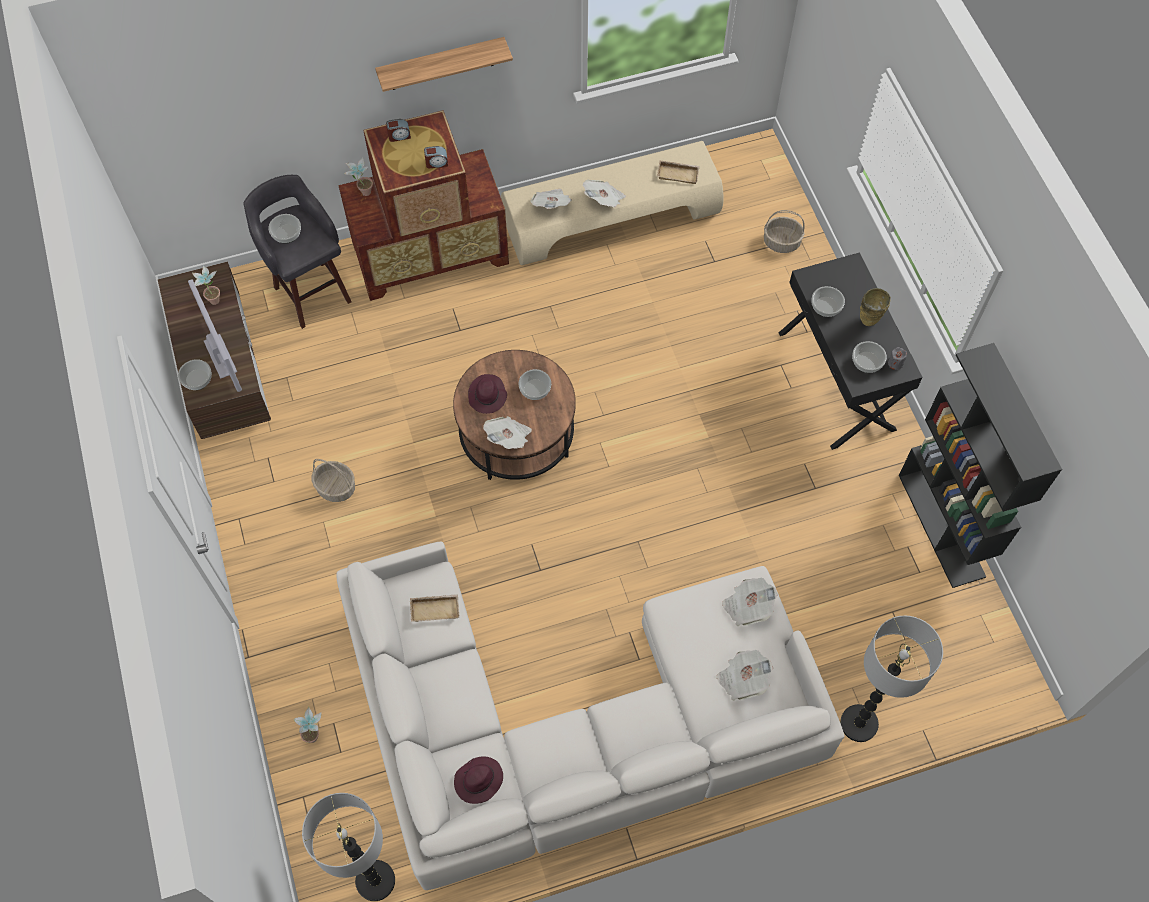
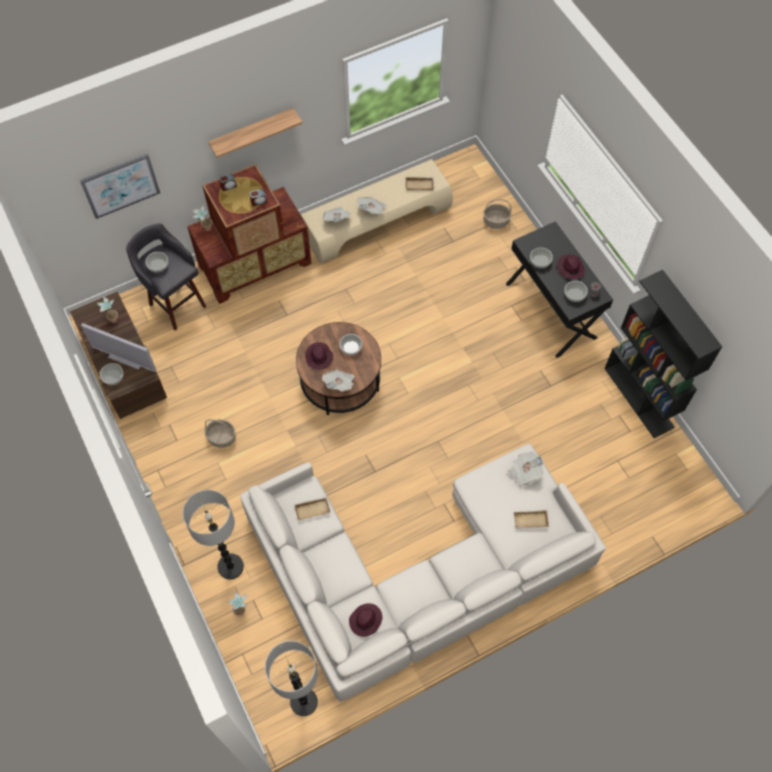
camera: 10 degrees left, 0 degrees up
television [188,279,242,392] -> television turned 150 degrees clockwise [81,323,156,372]
newspaper [716,650,773,701] -> beige tray [514,510,549,529]
floor lamp [840,615,943,742] -> floor lamp moved to [183,490,244,579]
beige vase [860,288,891,326] -> purple hat [557,255,585,280]
none -> picture [80,154,160,219]

